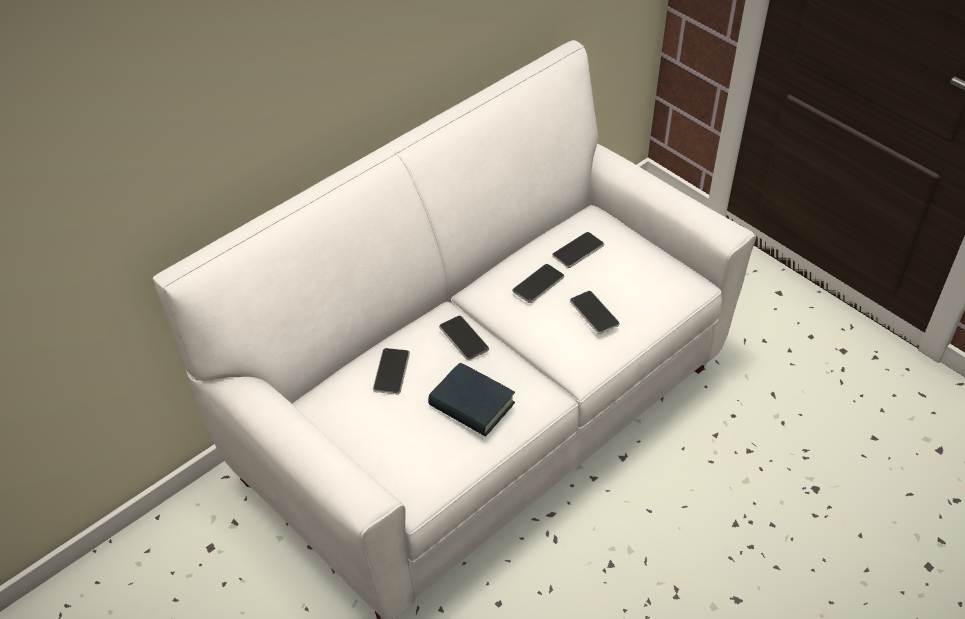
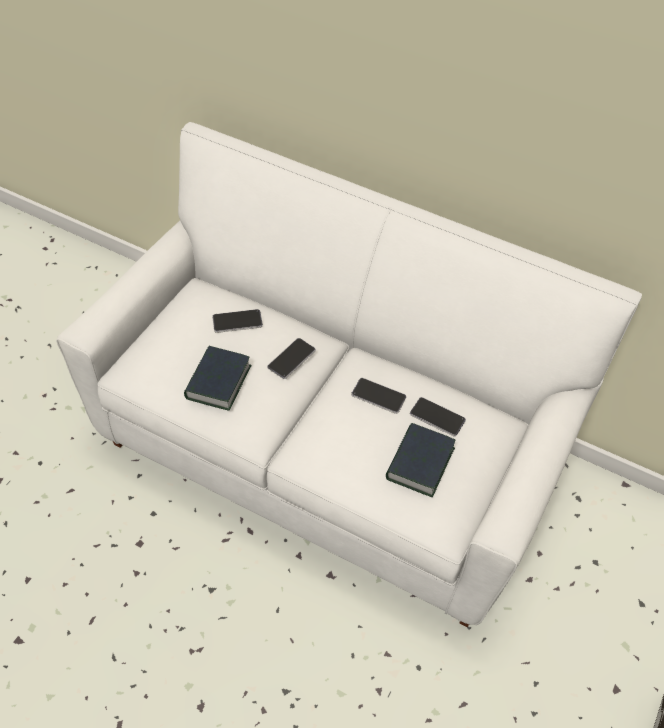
camera: 70 degrees right, 5 degrees up
phone [570,291,620,334] -> none
none -> book [386,423,455,497]

